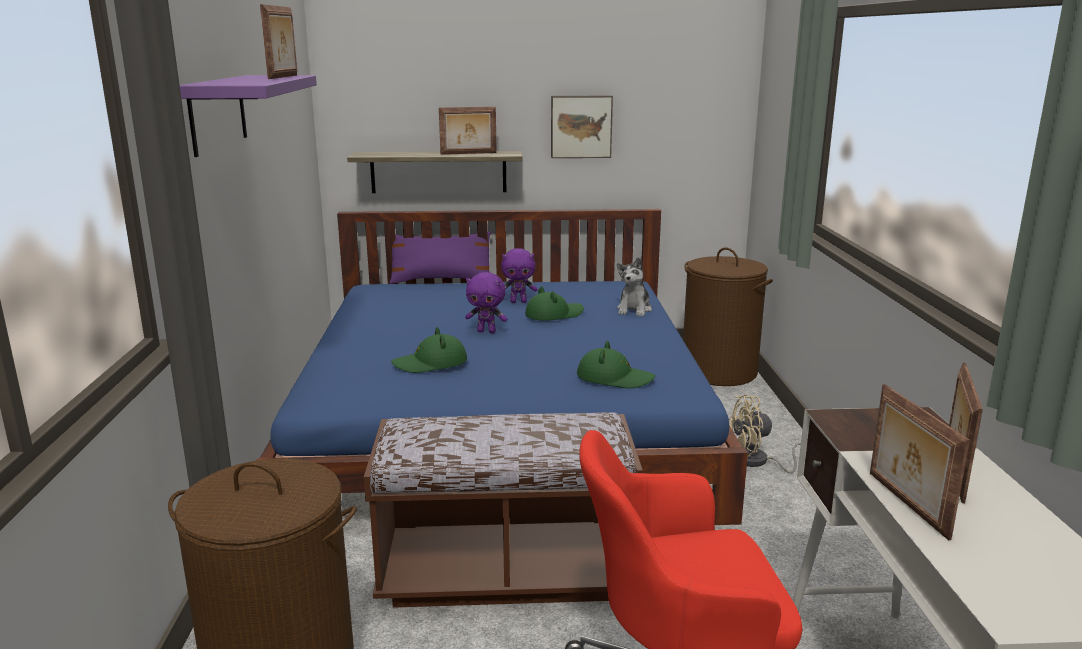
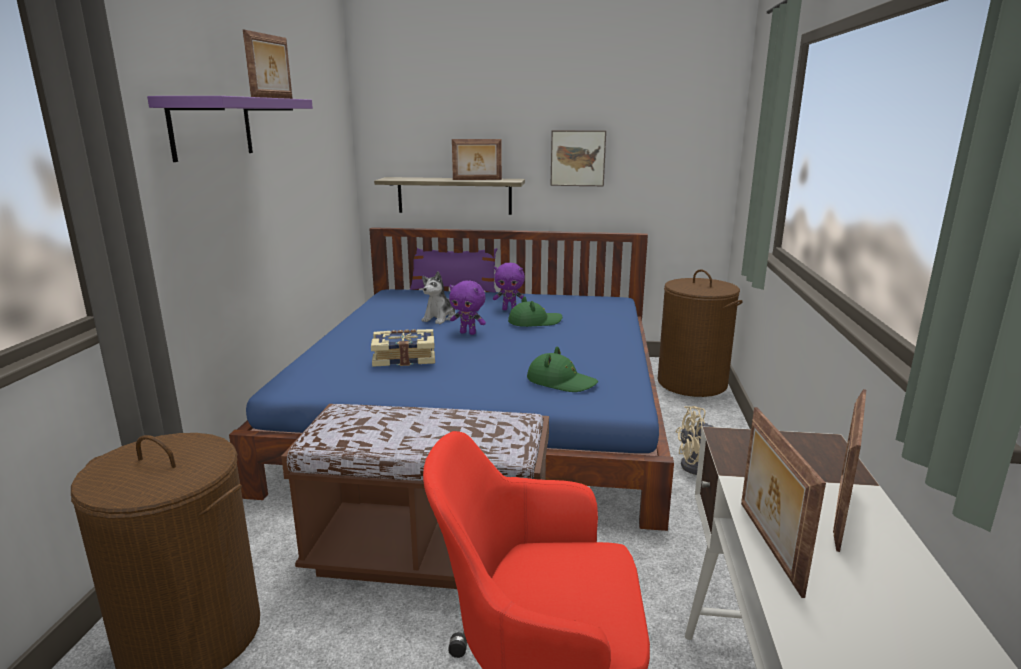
camera: 10 degrees right, 0 degrees up
green hat [391,327,467,373] -> book [371,329,435,367]
plush toy [617,257,652,317] -> plush toy moved to [422,271,456,324]

